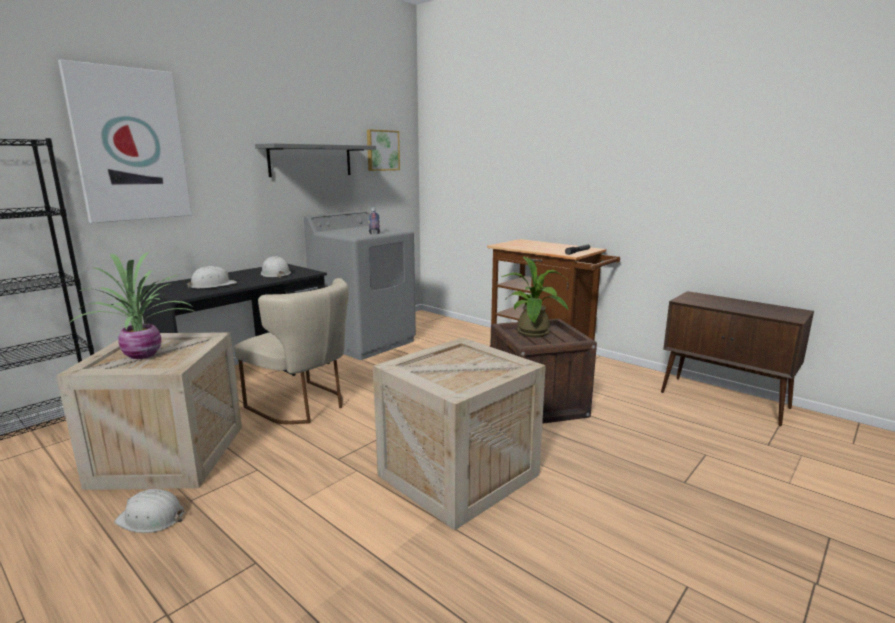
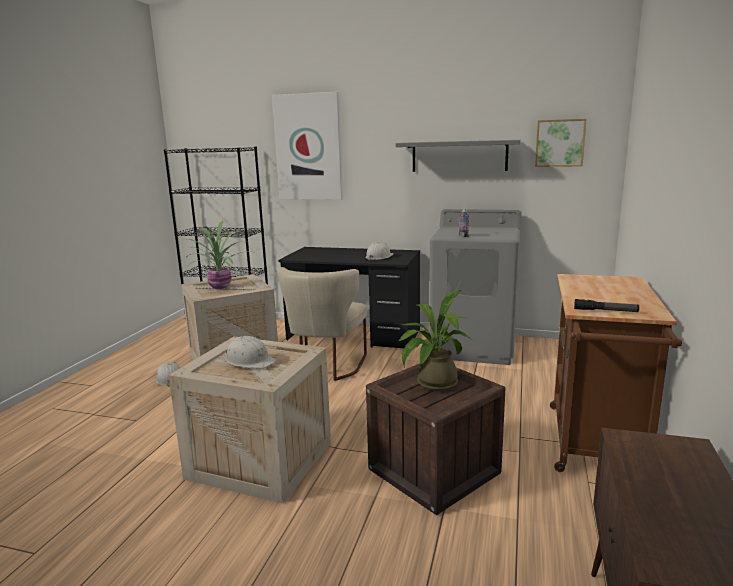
camera: 65 degrees right, 0 degrees up
white hard hat [187,266,237,288] -> white hard hat moved to [225,336,277,369]

